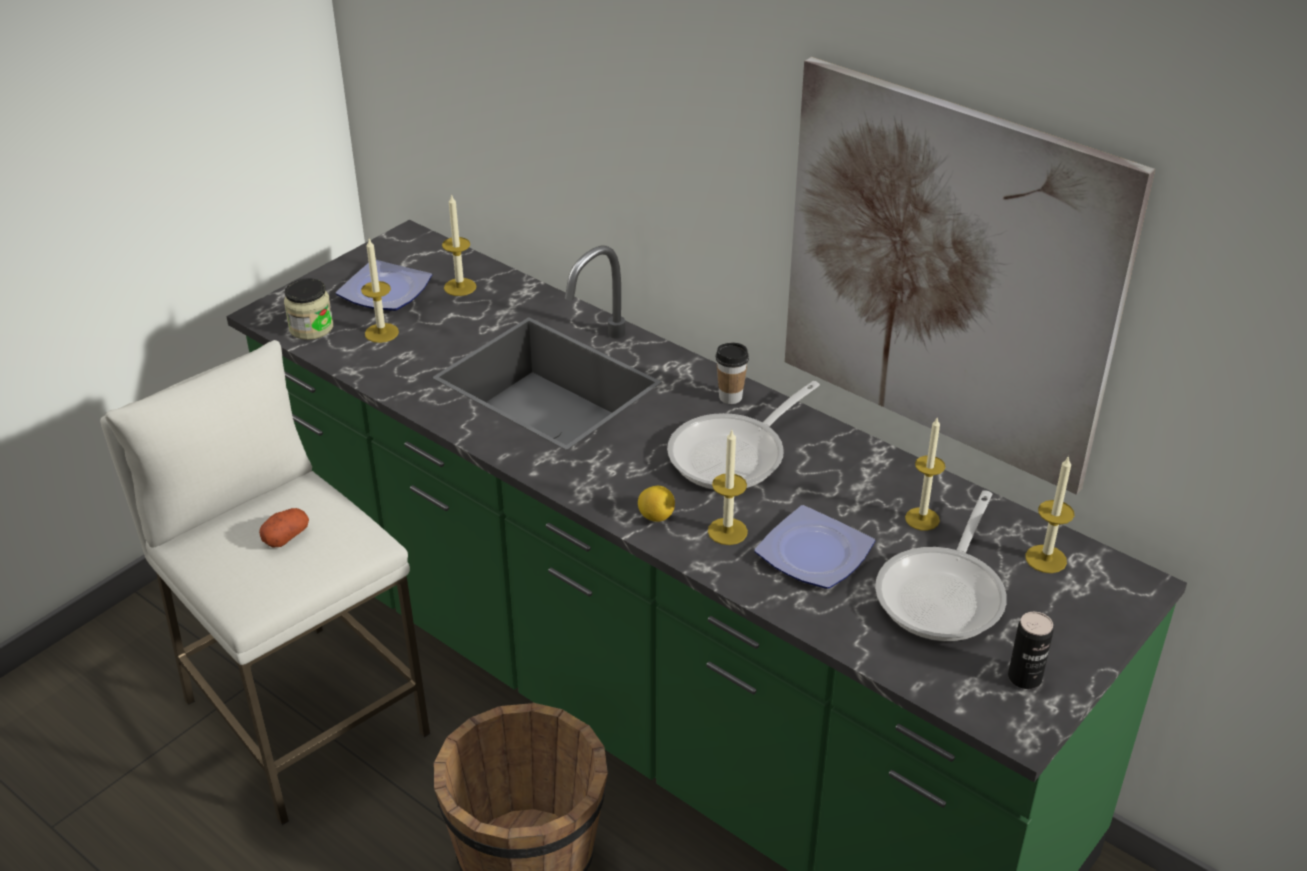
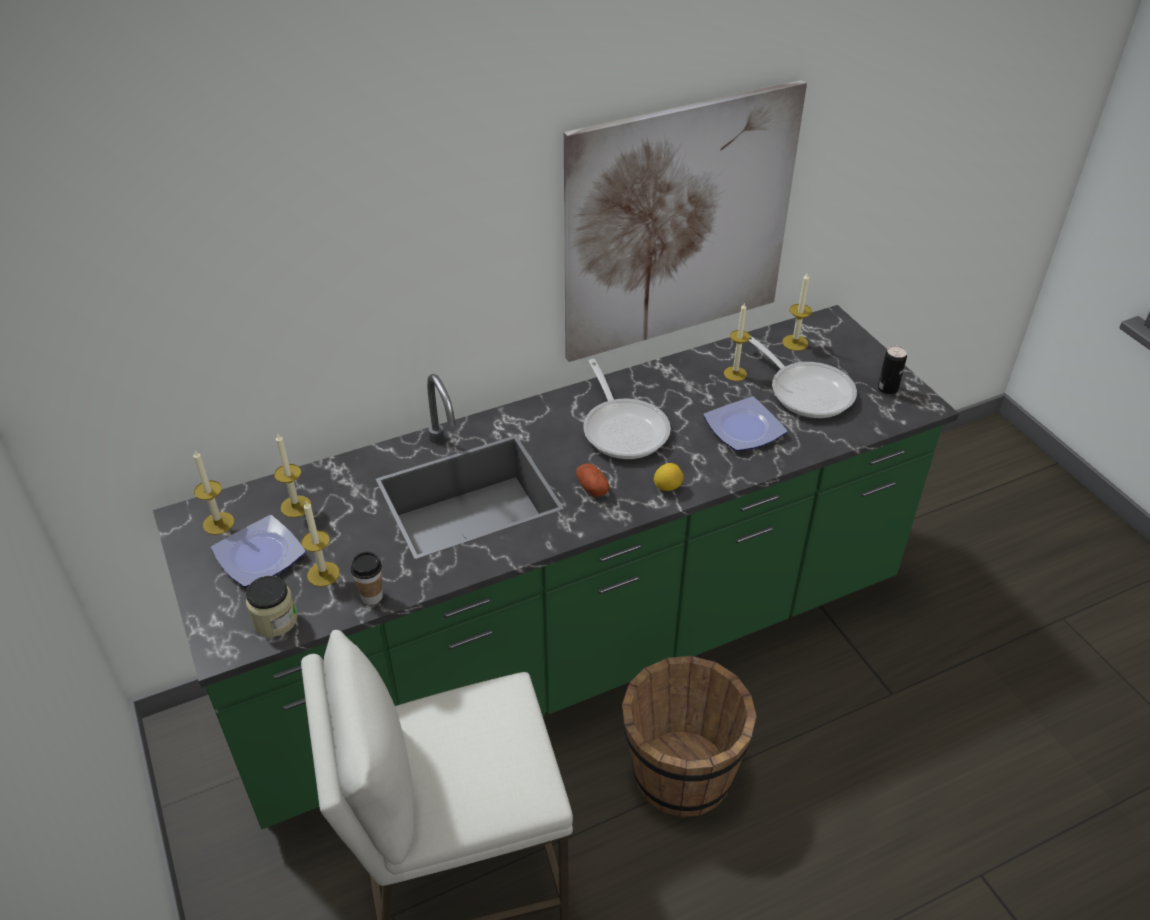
camera: 65 degrees left, 5 degrees up
potato [259,508,309,548] -> potato moved to [576,464,609,497]
candle [708,430,748,545] -> candle moved to [193,450,234,535]
cup [716,343,749,404] -> cup moved to [351,552,383,605]

